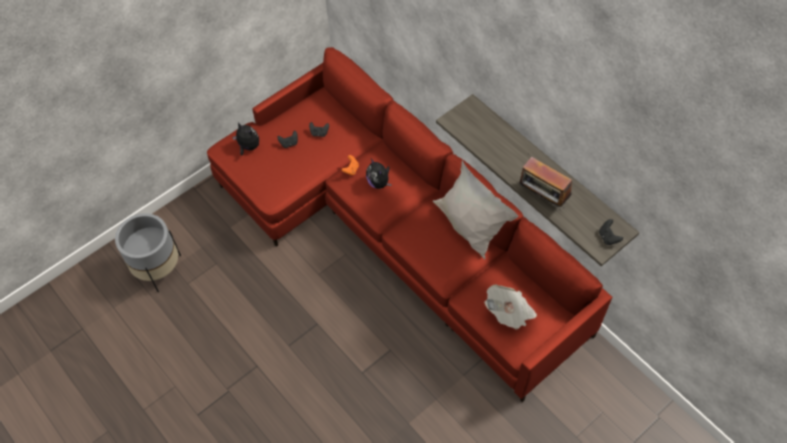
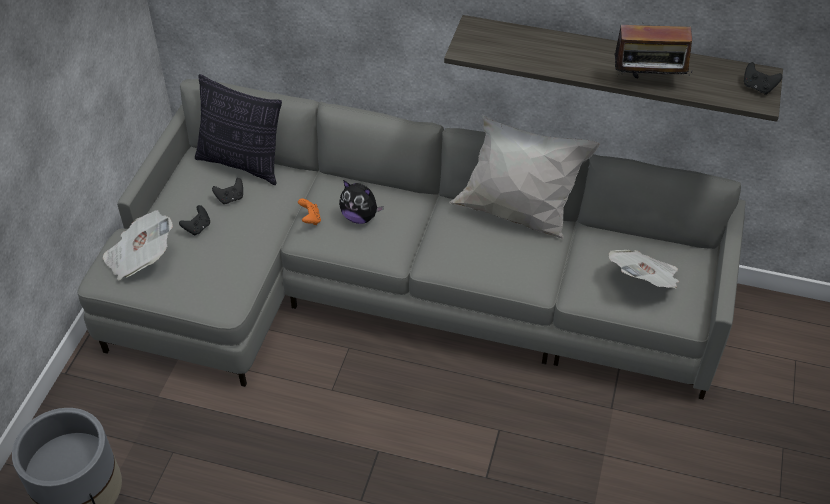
camera: 35 degrees left, 10 degrees down
red sofa [207,47,612,402] -> grey sofa [77,79,746,400]
plush toy [232,122,259,155] -> newspaper [103,210,173,281]
none -> pillow [195,74,282,185]

